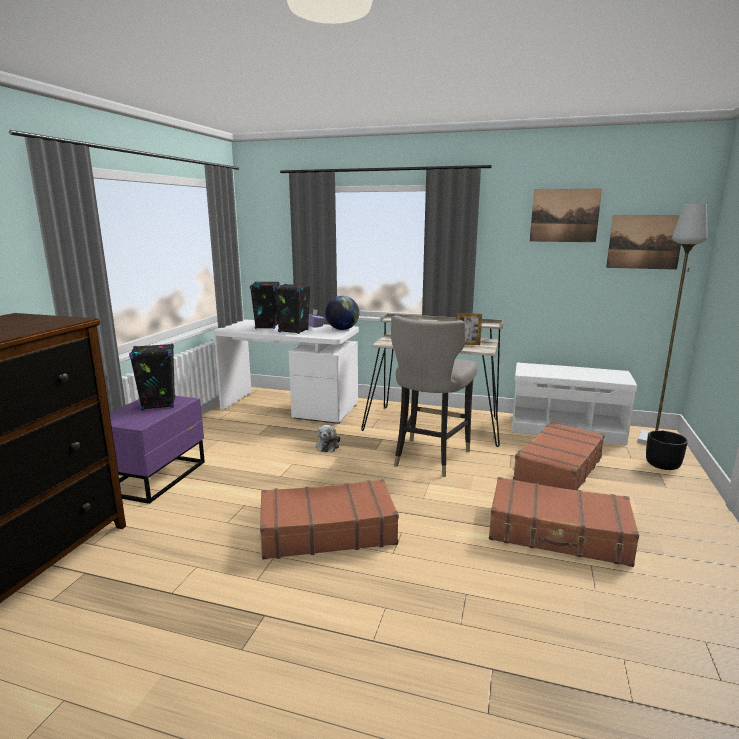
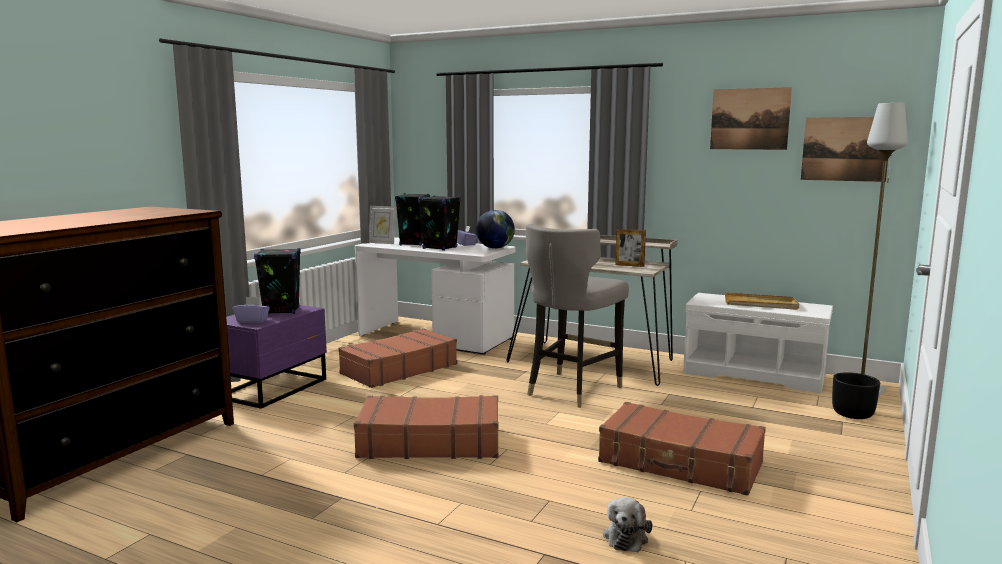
camera: 10 degrees right, 5 degrees down
plush toy [316,425,340,452] -> plush toy moved to [603,497,652,552]
brown suitcase [513,422,605,490] -> brown suitcase moved to [338,328,457,388]
none -> purple tissue box [233,297,270,323]
none -> picture frame [369,206,396,244]
none -> beige tray [725,293,799,310]

